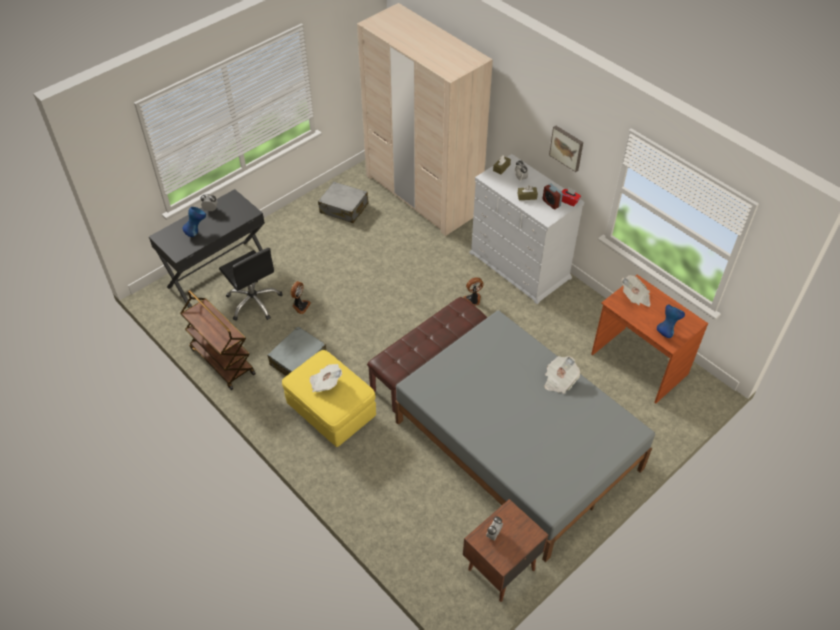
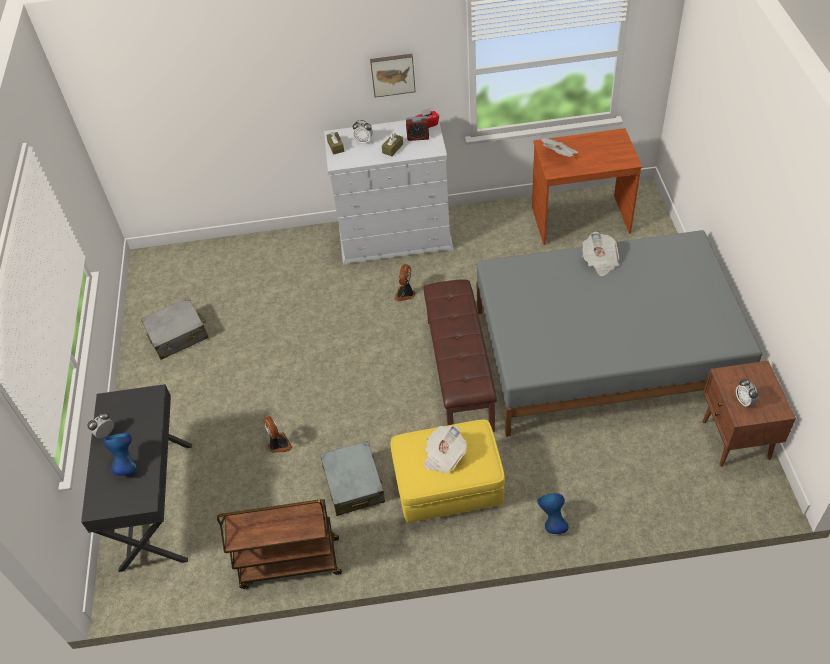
camera: 50 degrees left, 0 degrees up
black office chair [219,248,283,321] -> none
beige wardrobe [357,3,493,236] -> none
blue vase [657,304,685,338] -> blue vase moved to [537,493,569,534]

